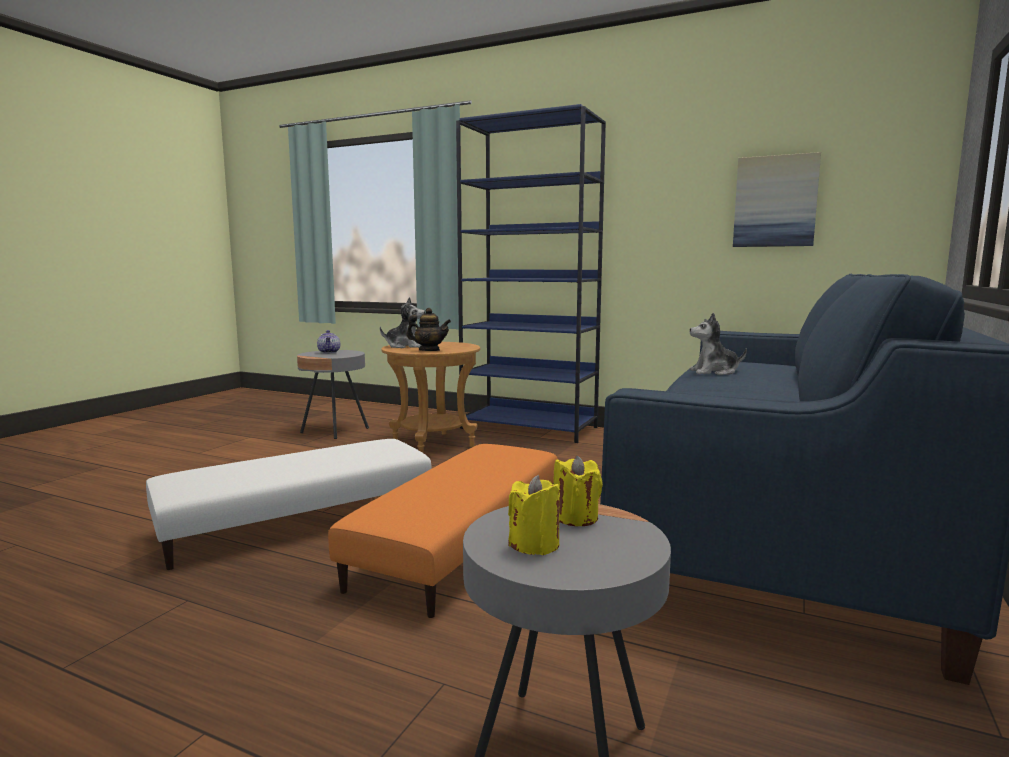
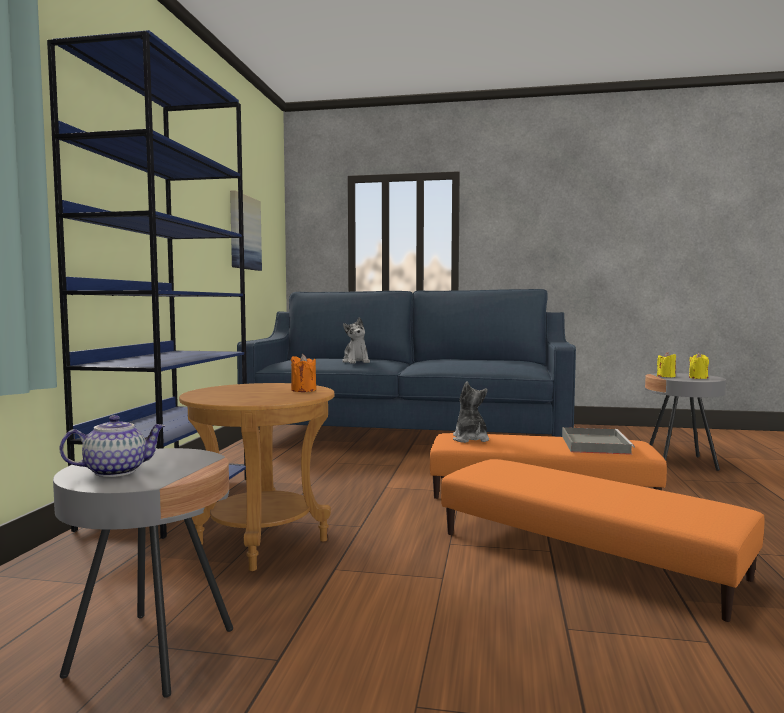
camera: 105 degrees left, 5 degrees down
white ottoman [146,439,432,570] -> orange ottoman [441,459,765,622]
plush toy [380,297,425,348] -> plush toy moved to [453,381,489,443]
teapot [407,308,451,351] -> orange candle [291,354,316,392]
none -> grey tray [562,427,635,455]

